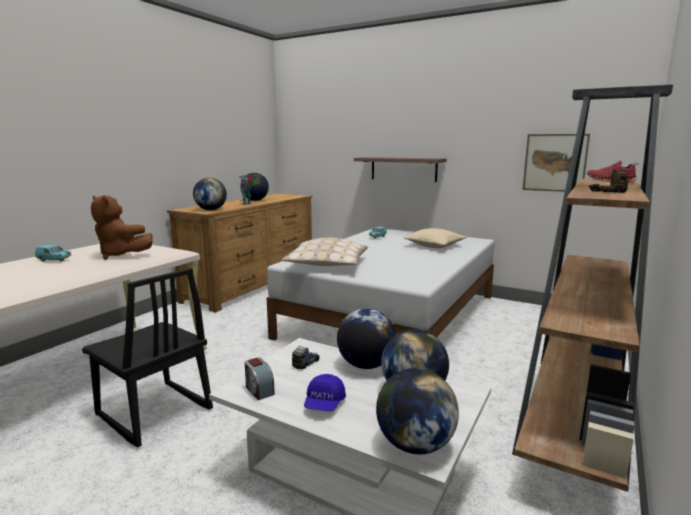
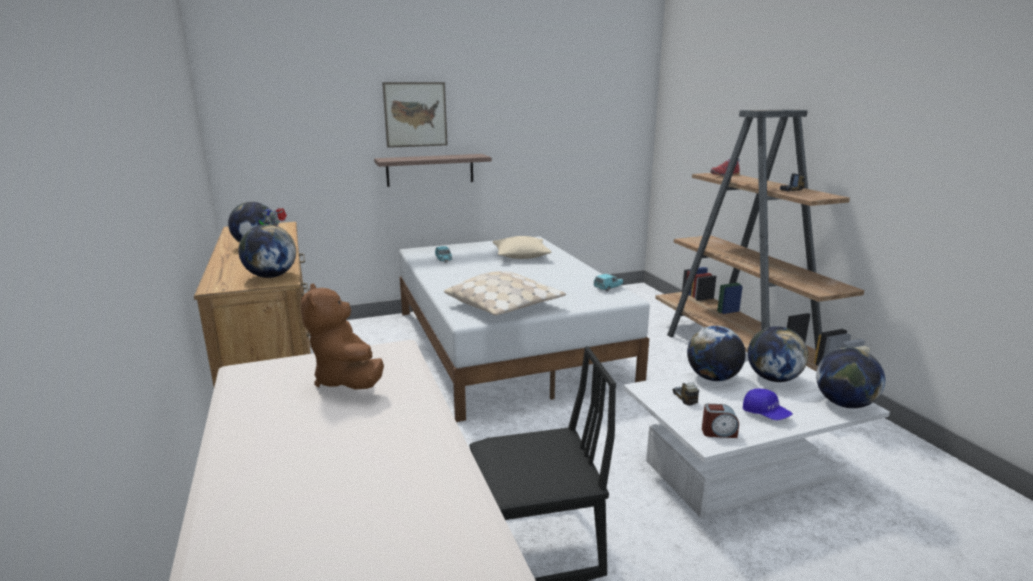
camera: 50 degrees left, 5 degrees up
turquoise toy car [35,245,71,262] -> turquoise toy car moved to [594,274,623,292]
brown plush toy [91,195,153,260] -> brown plush toy turned 90 degrees clockwise [301,283,384,390]
picture [523,134,590,192] -> picture moved to [382,82,448,148]

